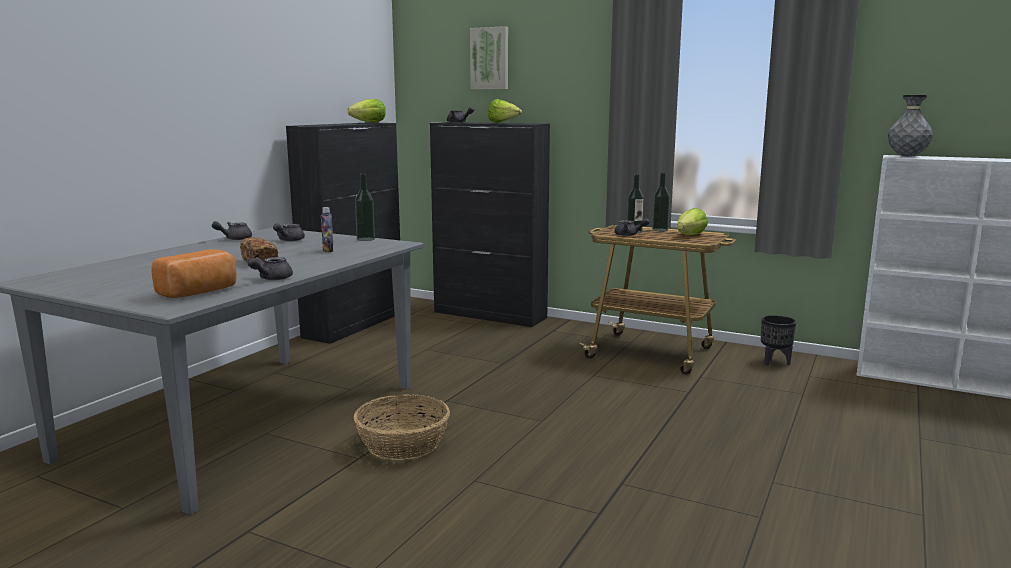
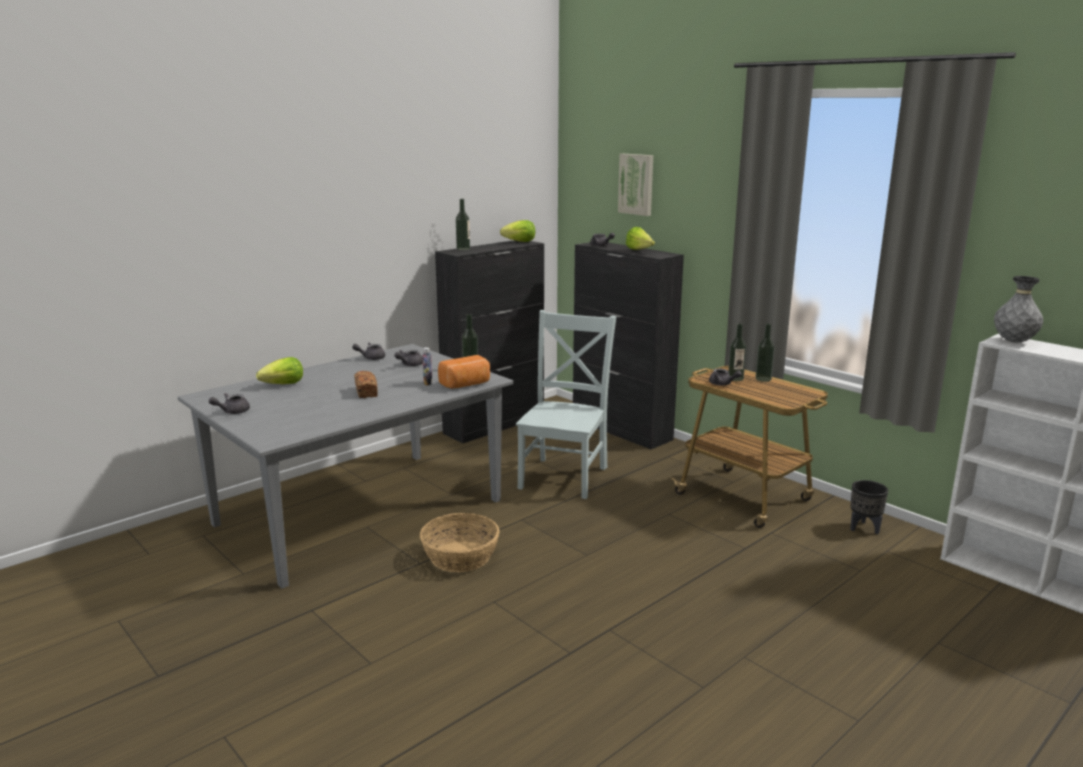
camera: 20 degrees right, 5 degrees up
bread [152,249,236,298] -> bread moved to [438,355,490,389]
grey teapot [248,257,293,280] -> grey teapot moved to [209,393,250,414]
lettuce [677,208,708,235] -> lettuce moved to [256,357,303,384]
none -> bottle [456,199,470,250]
none -> grey chair [516,310,617,499]

